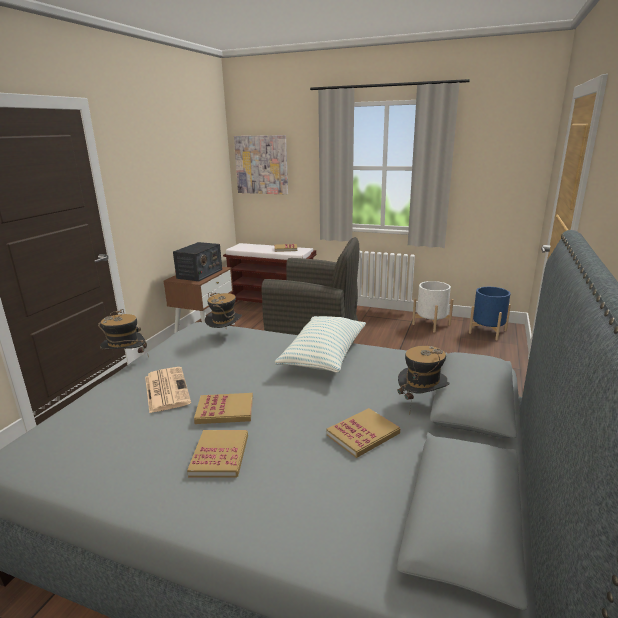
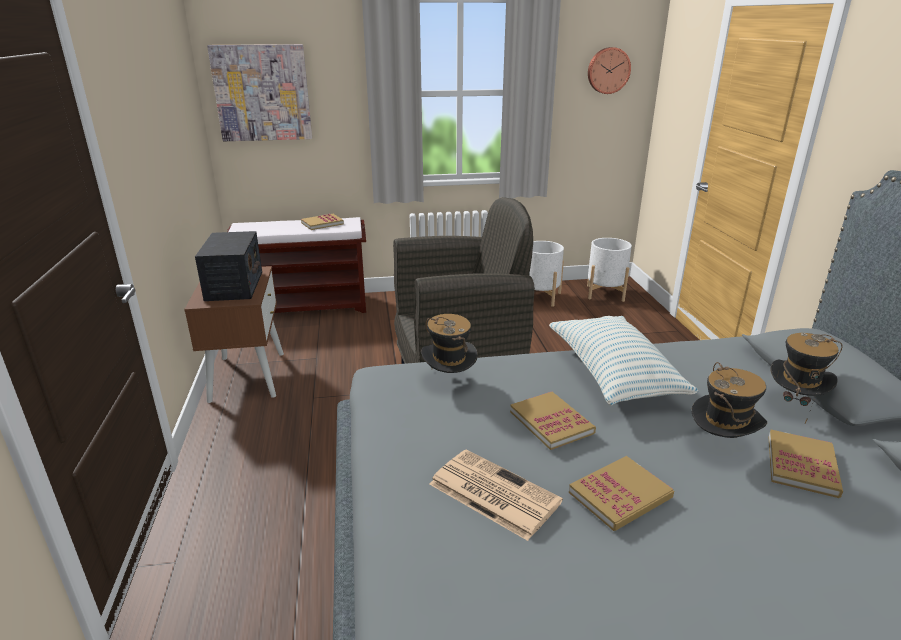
camera: 30 degrees left, 5 degrees up
hat [98,309,149,358] -> hat moved to [691,362,767,438]
book [187,430,248,478] -> book moved to [510,392,596,450]
blue planter [469,287,511,340] -> white planter [587,238,632,302]
none -> wall clock [588,47,631,94]

